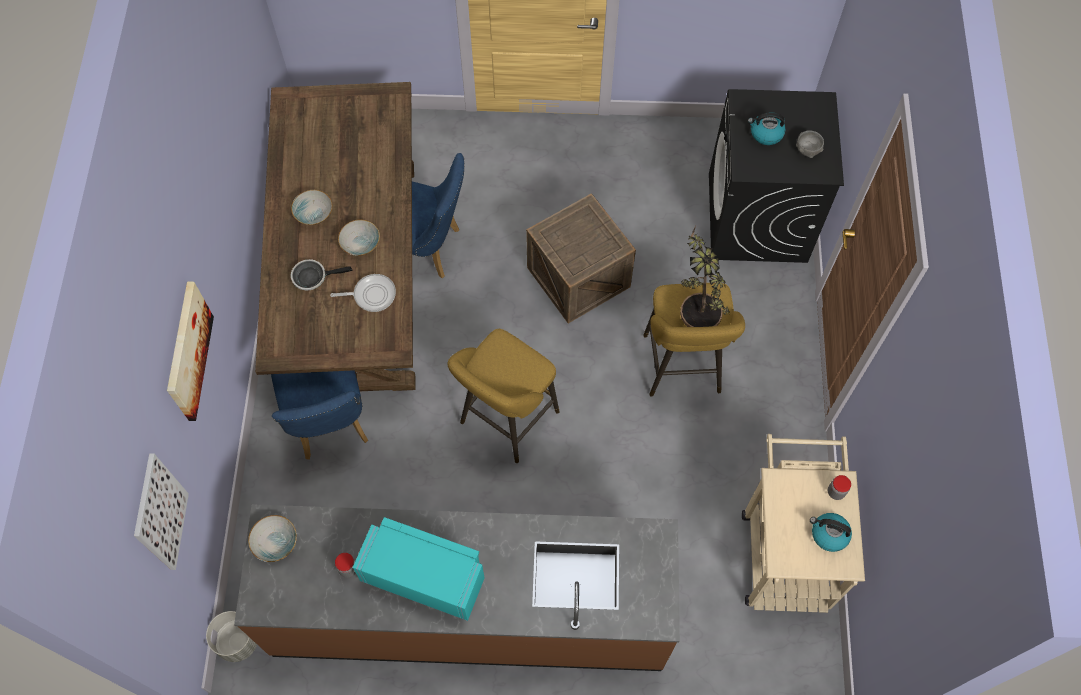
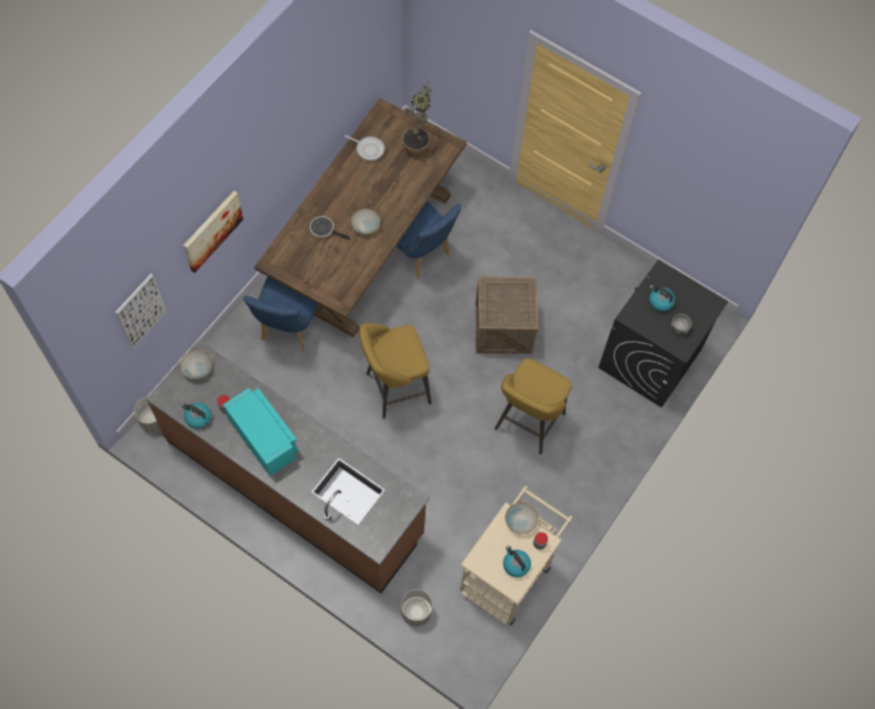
camera: 30 degrees right, 0 degrees up
bowl [291,190,332,225] -> bowl moved to [505,502,538,534]
frying pan [330,274,396,312] -> frying pan moved to [345,135,385,161]
potted plant [680,225,730,327] -> potted plant moved to [402,81,431,156]
none -> kettle [181,403,211,429]
none -> grey planter [401,590,433,627]

